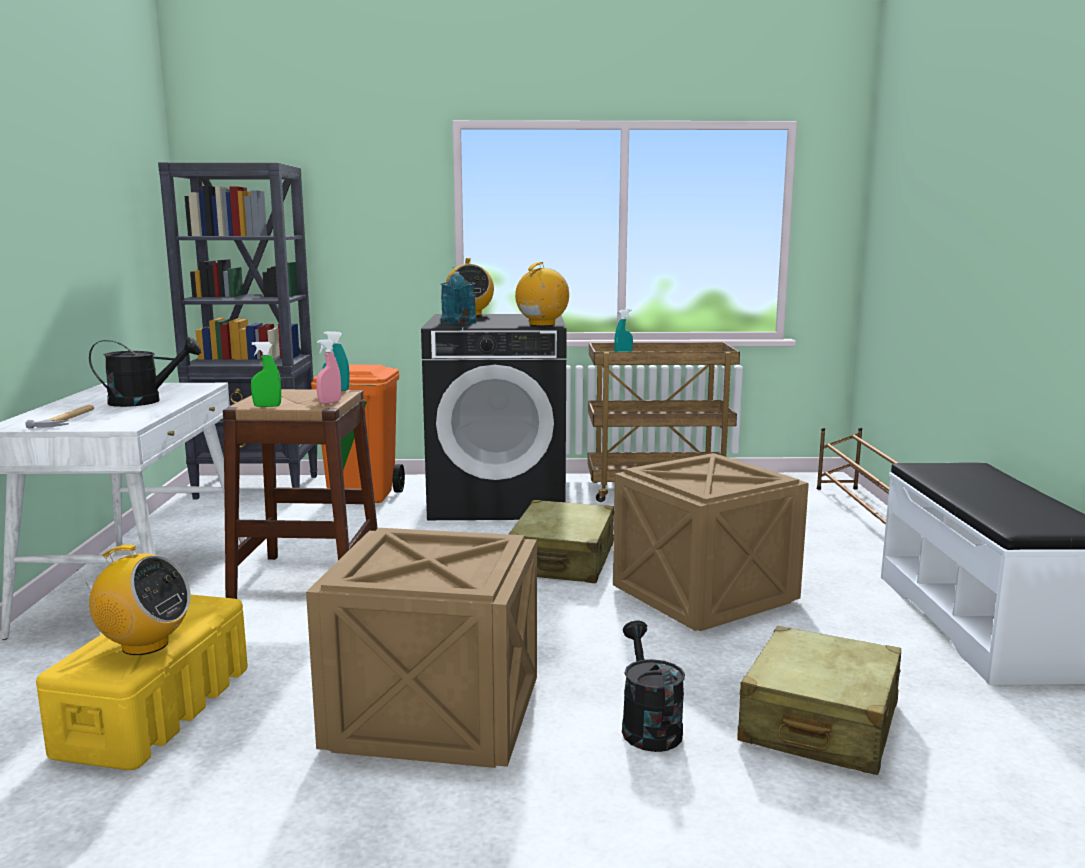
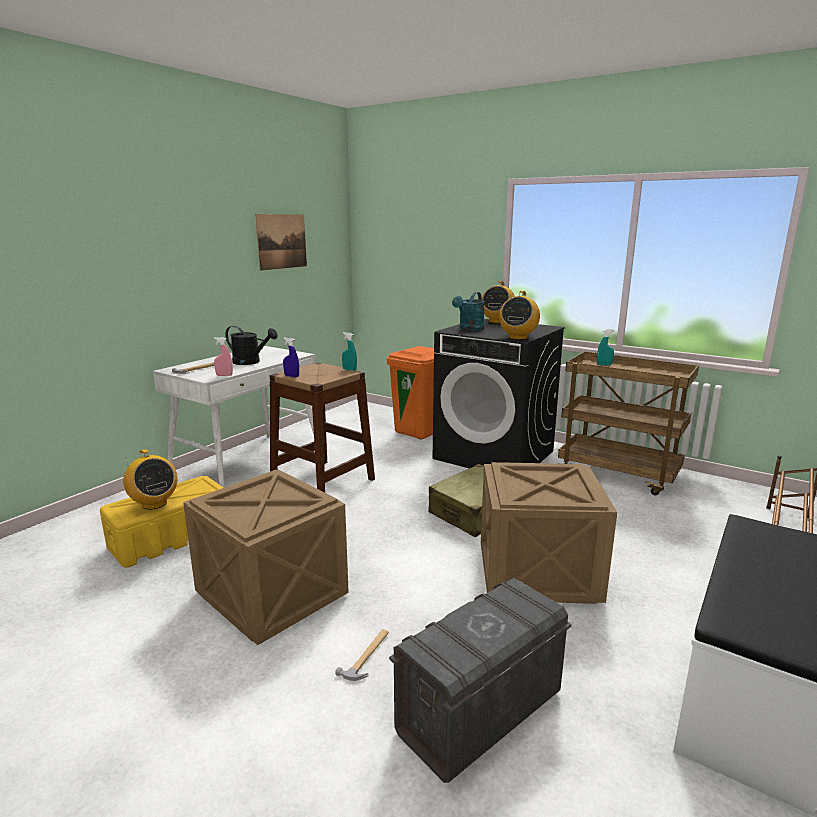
camera: 35 degrees right, 5 degrees up
black bookcase [158,163,318,499] -> none
green spray bottle [251,342,281,407] -> blue spray bottle [283,337,299,377]
pink spray bottle [316,339,341,404] -> pink spray bottle moved to [214,337,233,376]
radio [515,262,569,326] -> radio turned 135 degrees clockwise [499,291,540,340]
black watering can [622,620,685,752] -> hammer [335,629,389,681]
beige suitcase [737,626,901,775] -> grey storage box [389,578,572,783]
none -> picture [255,214,307,271]

